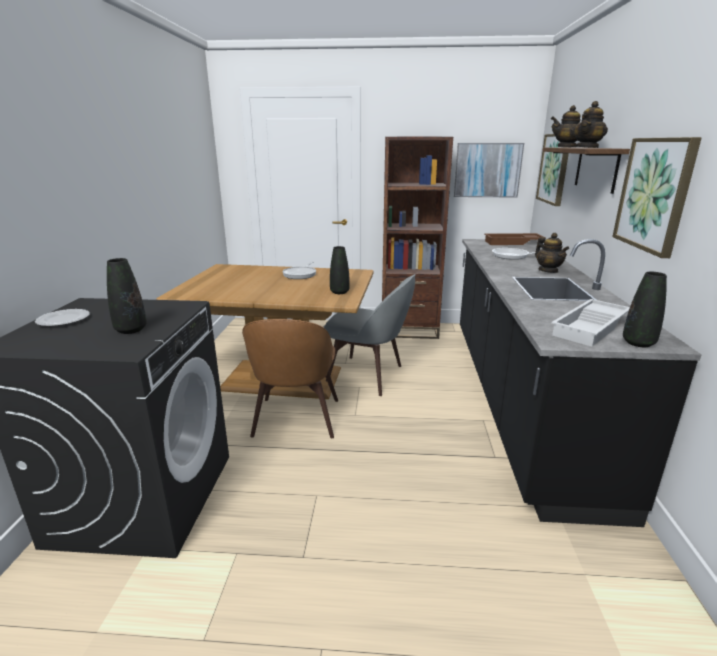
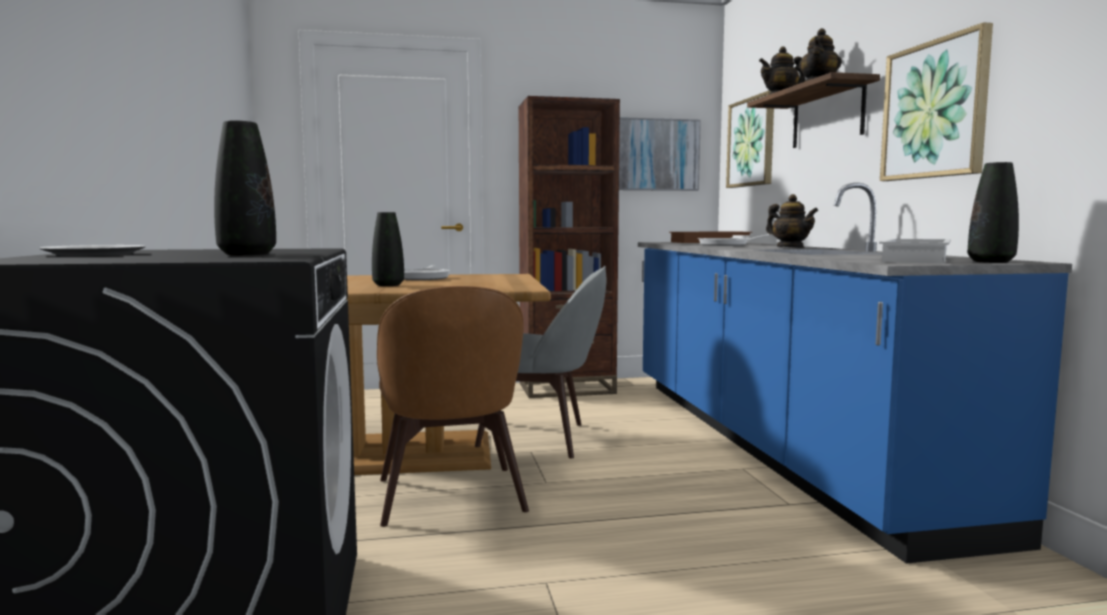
camera: 15 degrees left, 15 degrees down
black vase [330,246,350,294] -> black vase moved to [372,212,404,286]
black counter [460,239,702,527] -> blue counter [638,183,1072,564]

